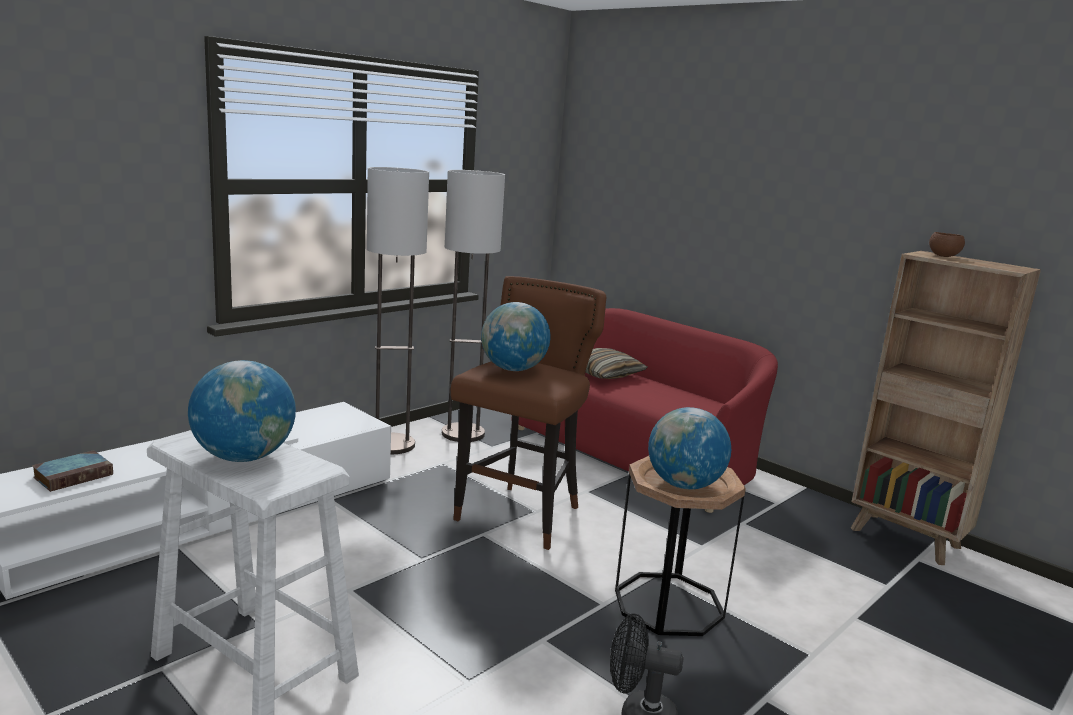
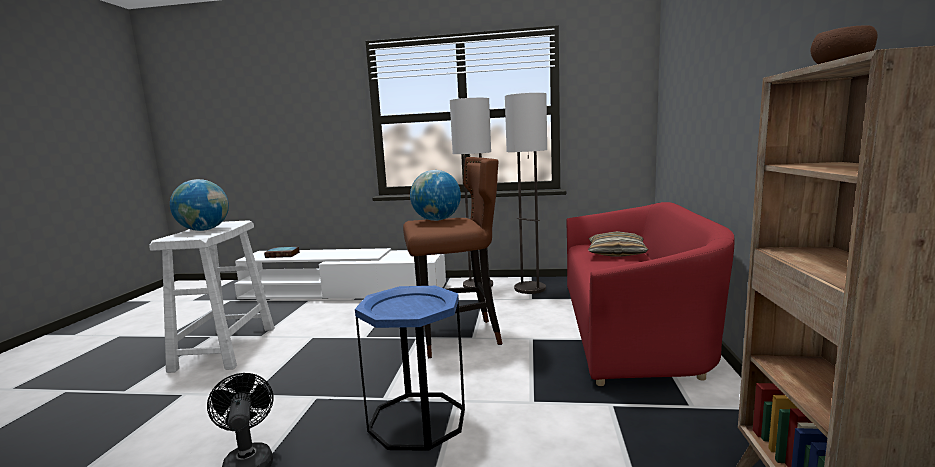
camera: 55 degrees right, 5 degrees down
brown side table [615,456,746,636] -> blue side table [355,286,465,451]
globe [648,407,731,489] -> none

